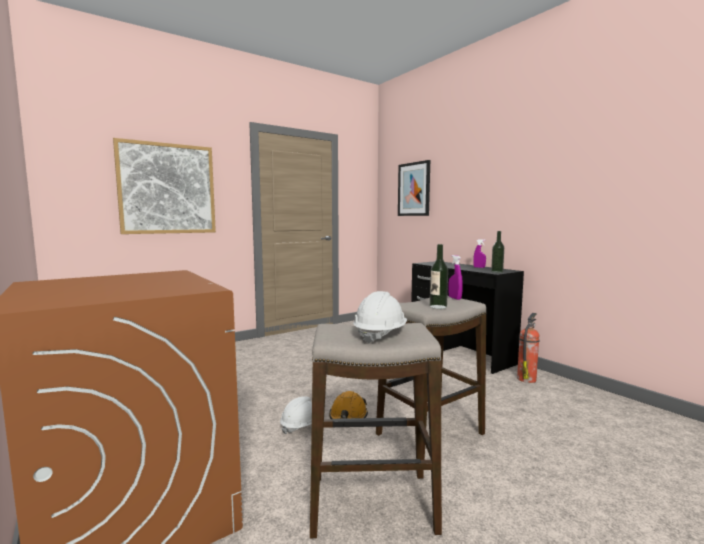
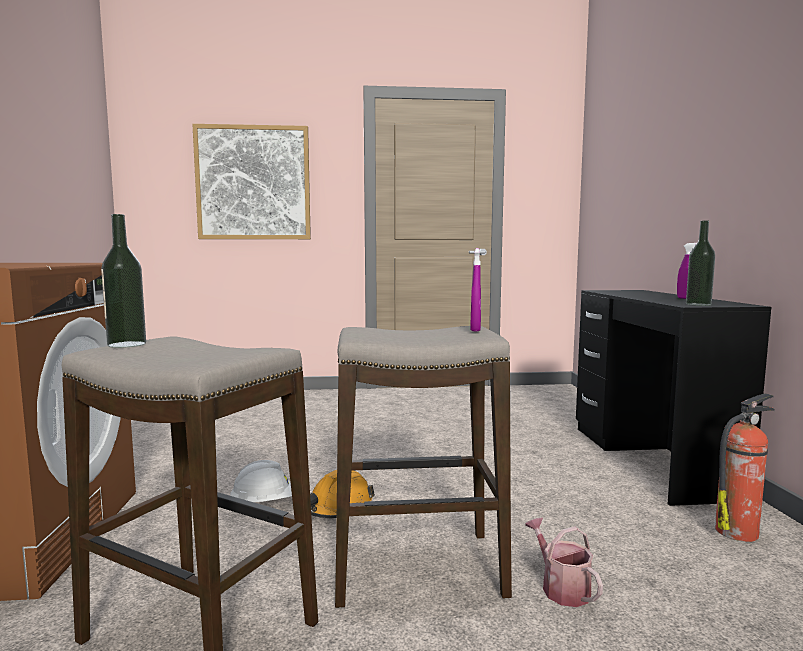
camera: 30 degrees right, 0 degrees up
white hard hat [353,291,407,344] -> none
picture [398,160,430,216] -> none
bottle [430,244,448,309] -> bottle moved to [101,214,146,348]
none -> watering can [525,518,603,607]

